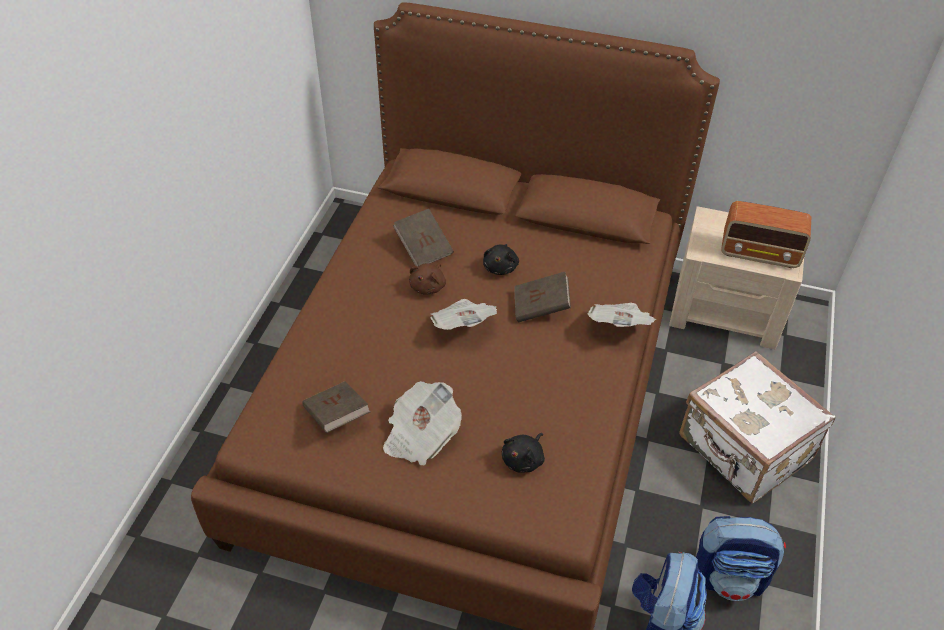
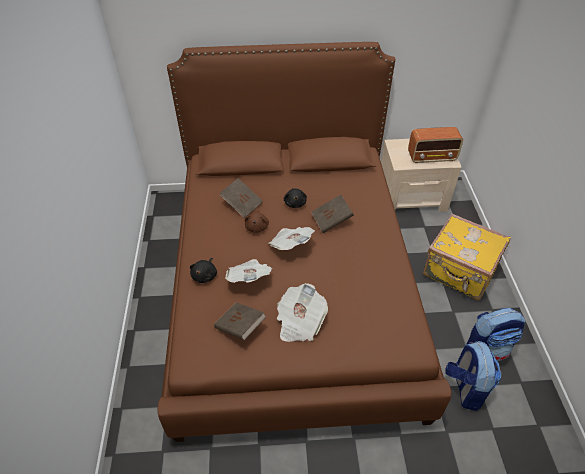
camera: 20 degrees left, 0 degrees up
black plush toy [502,433,545,472] -> black plush toy moved to [190,258,217,283]
newspaper [588,303,656,327] -> newspaper moved to [225,259,272,283]
white suitcase [679,351,835,503] -> yellow suitcase [423,213,511,301]

